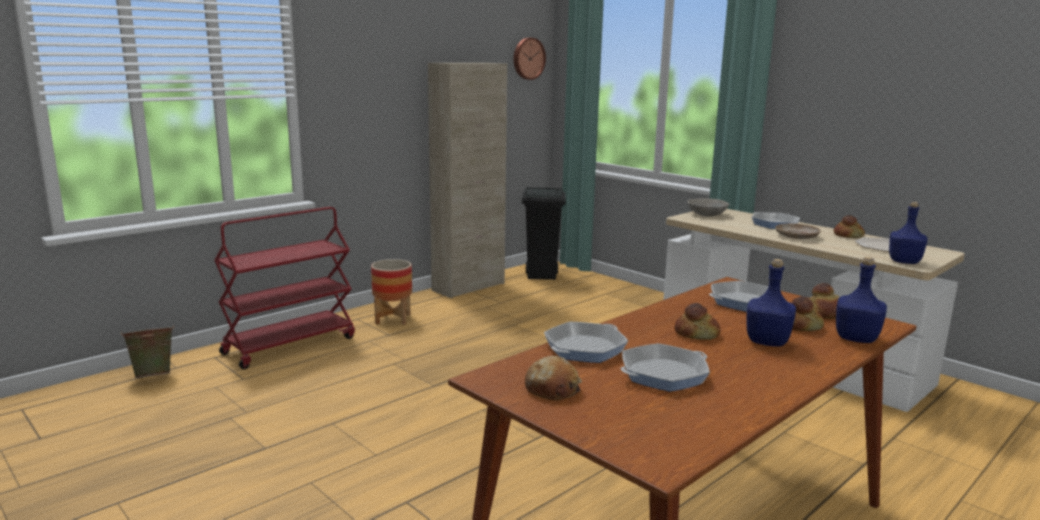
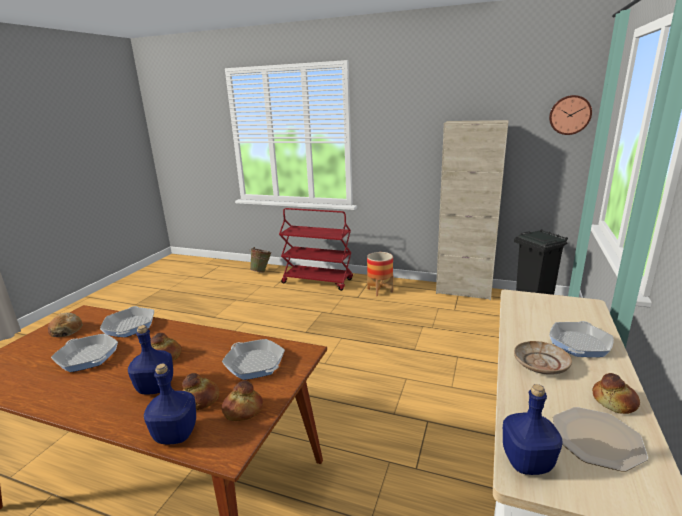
camera: 65 degrees right, 5 degrees up
frying pan [544,322,628,363] -> frying pan turned 120 degrees counterclockwise [100,306,154,337]
grey bowl [687,198,730,216] -> none

